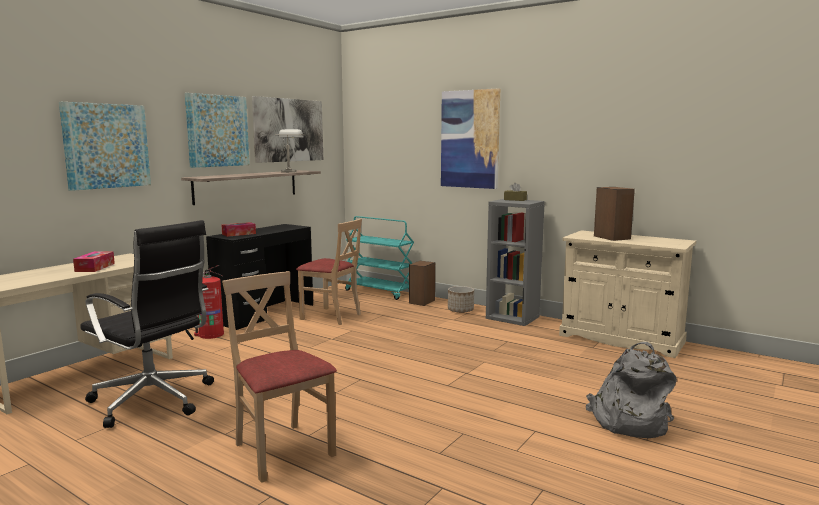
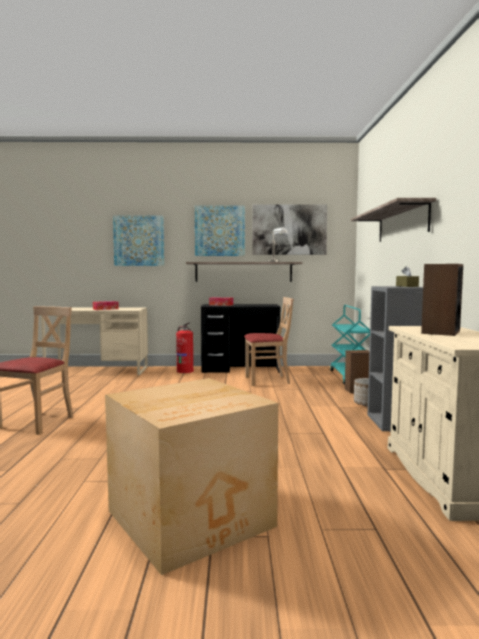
camera: 55 degrees right, 5 degrees down
black office chair [80,220,214,428] -> none
beige chair [296,219,362,325] -> beige chair turned 90 degrees counterclockwise [244,297,293,386]
picture [441,88,500,189] -> shelf [350,198,436,242]
grey backpack [586,342,677,438] -> cardboard box [105,378,278,575]

